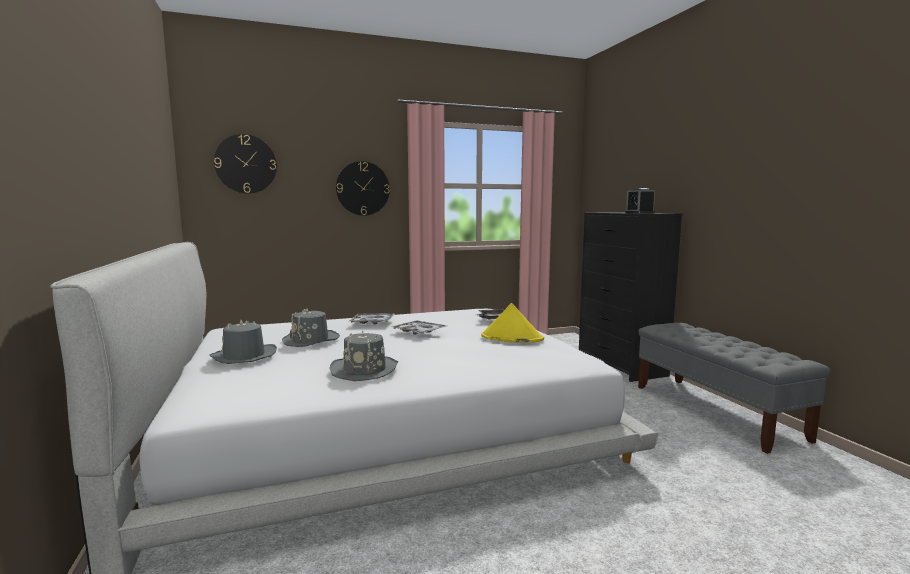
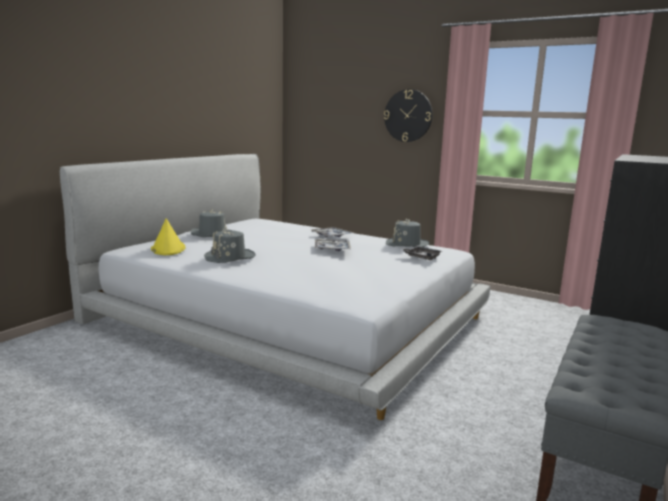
camera: 50 degrees right, 5 degrees up
wall clock [214,134,277,194] -> none
grey hat [282,309,340,347] -> grey hat moved to [386,218,429,247]
yellow hat [481,303,544,343] -> yellow hat moved to [151,219,185,255]
alarm clock [625,188,655,213] -> none

